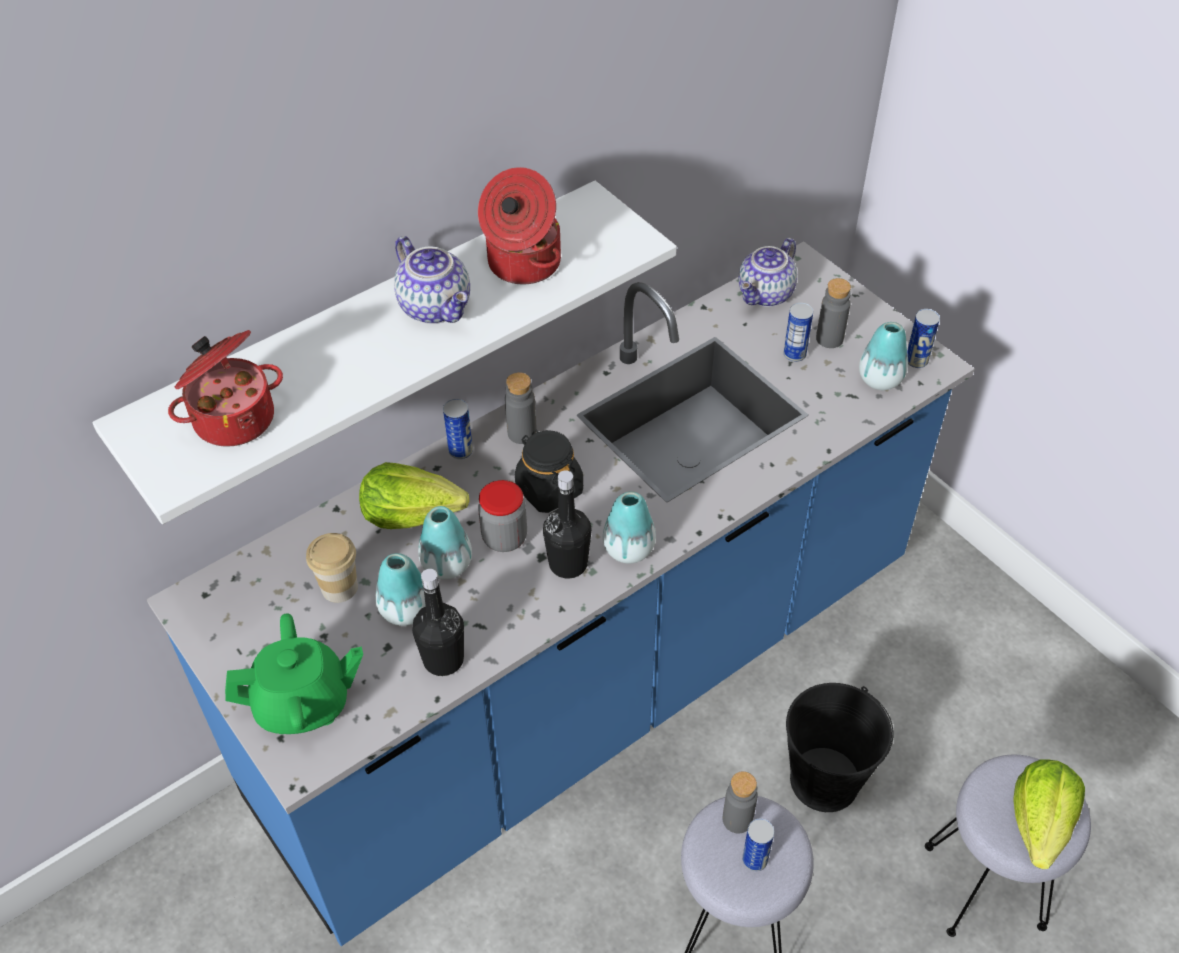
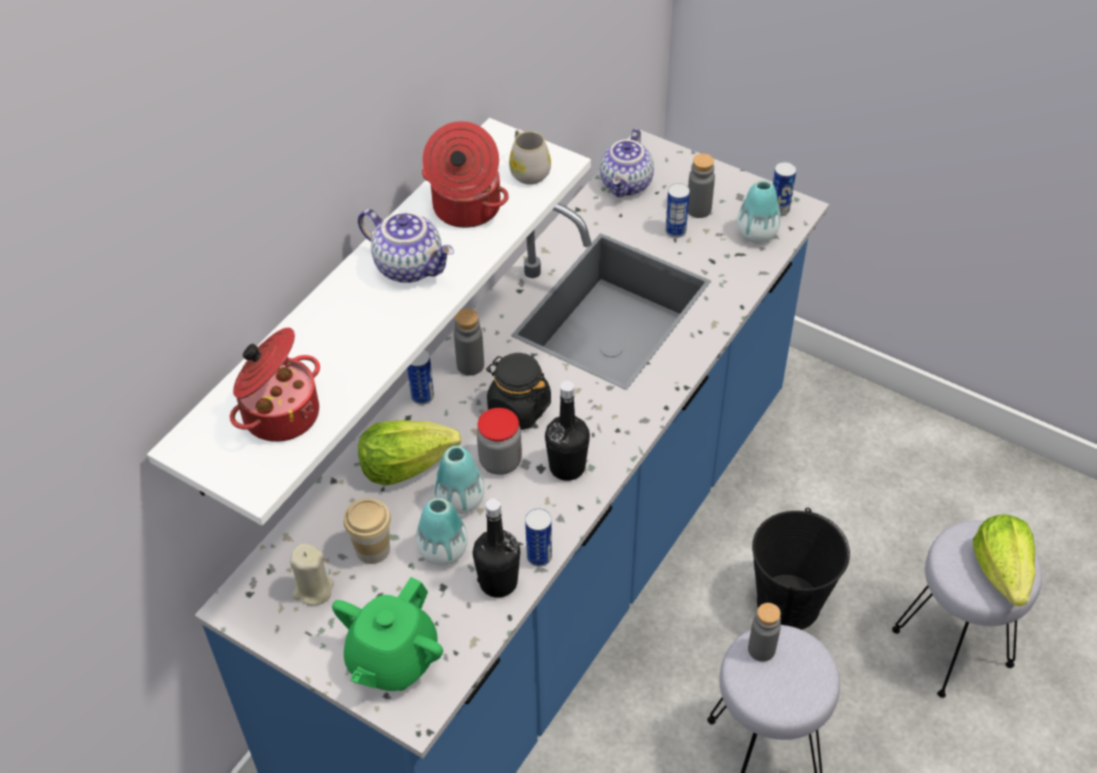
camera: 20 degrees left, 0 degrees up
green teapot [225,613,363,734] -> green teapot turned 150 degrees clockwise [332,577,443,691]
vase [603,491,656,564] -> none
can [742,819,774,871] -> can moved to [525,508,552,567]
none -> beige candle [290,543,334,605]
none -> white mug [509,129,551,184]

